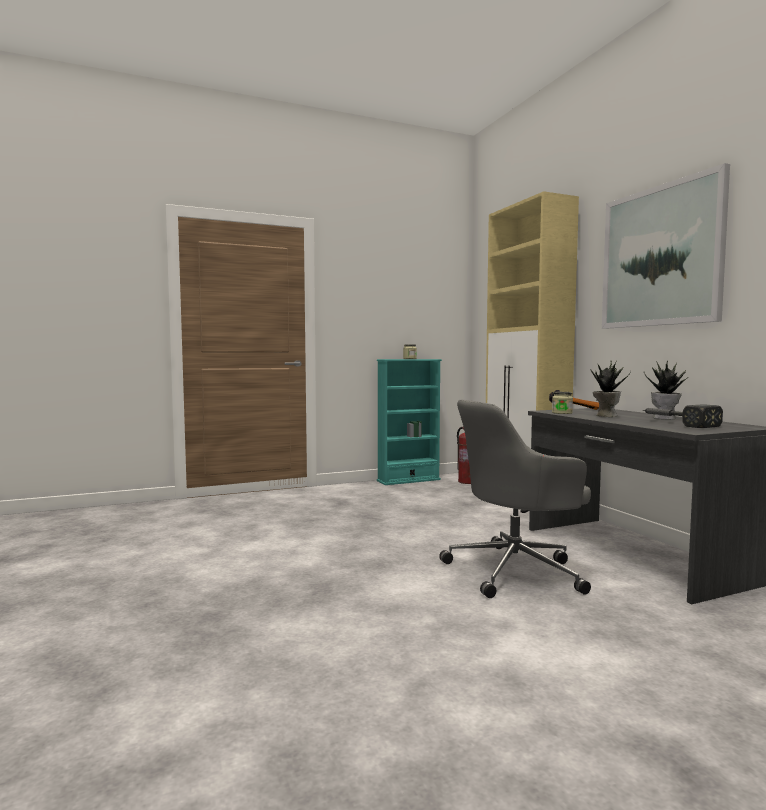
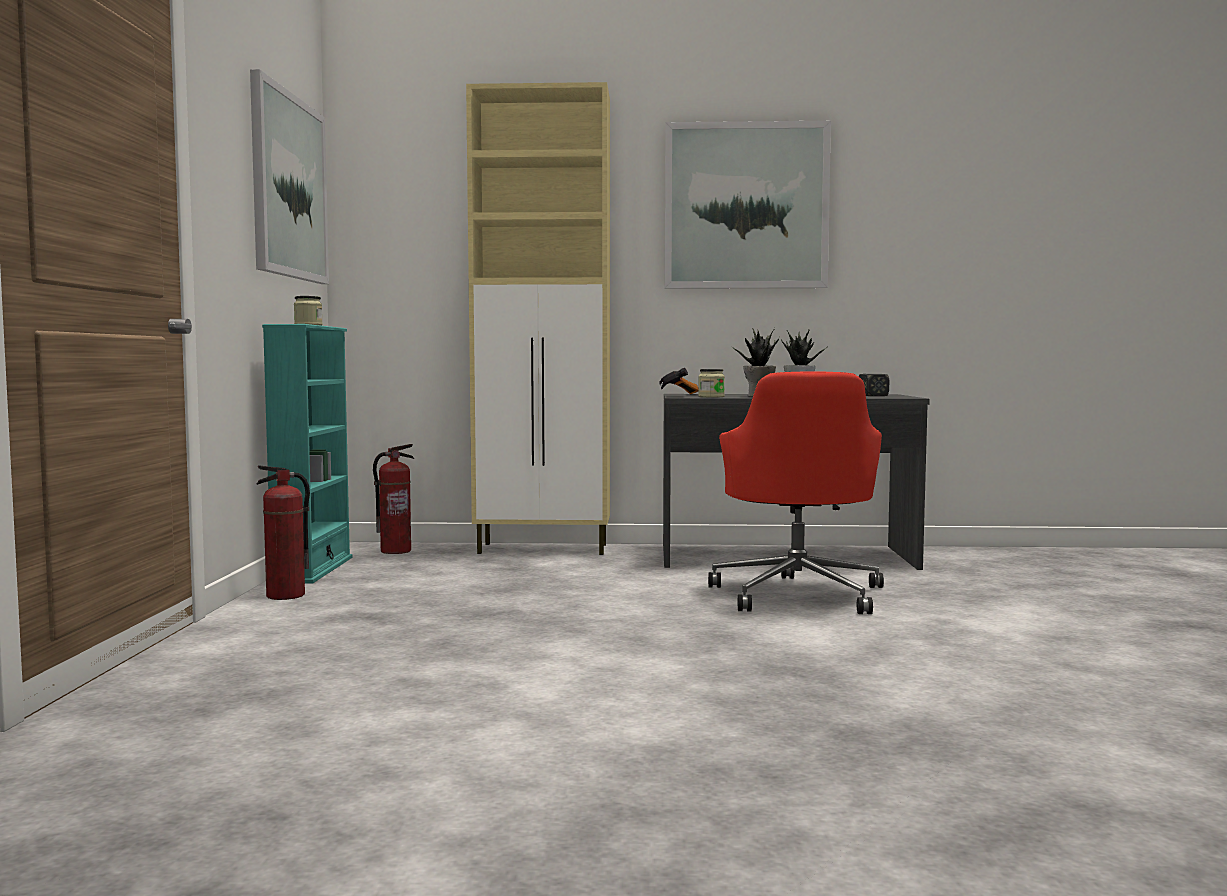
camera: 65 degrees left, 0 degrees up
grey office chair [439,400,591,598] -> red office chair [708,371,884,614]
none -> picture [250,69,329,284]
none -> fire extinguisher [256,465,310,600]

